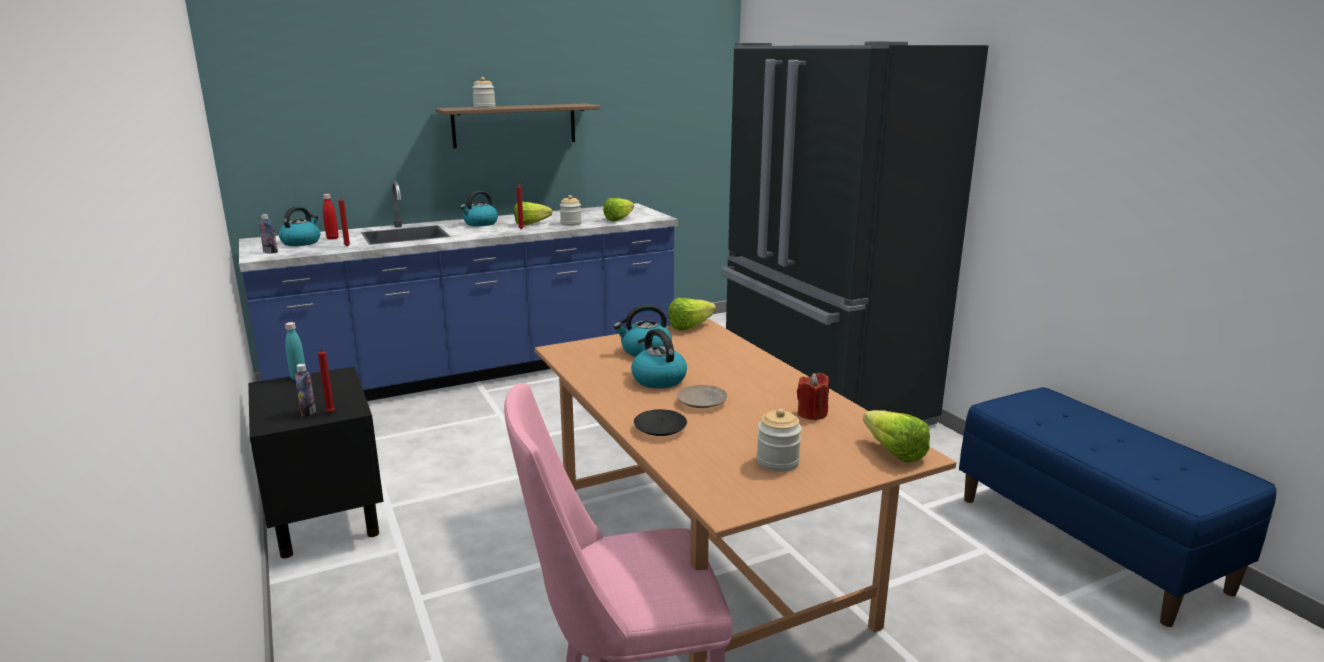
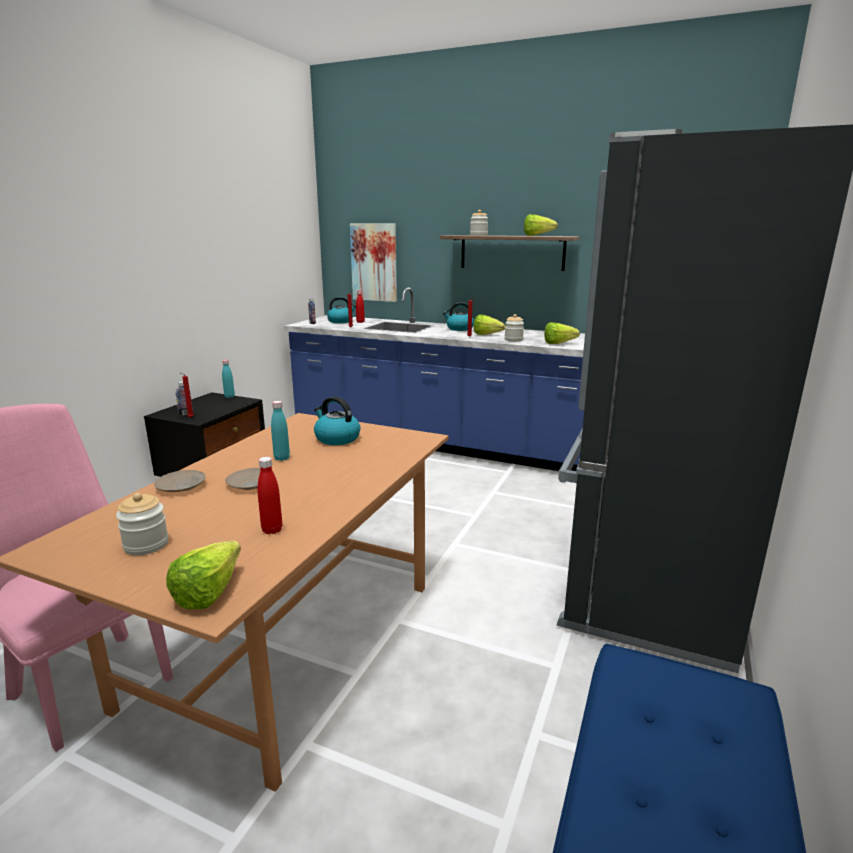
camera: 50 degrees right, 0 degrees up
kettle [631,329,687,389] -> turquoise bottle [271,401,290,461]
black plate [634,409,687,436] -> beige plate [154,470,206,492]
lettuce [668,298,716,331] -> lettuce moved to [524,214,558,236]
red candle [797,373,829,420] -> red bottle [258,457,282,534]
none -> picture [350,224,397,302]

